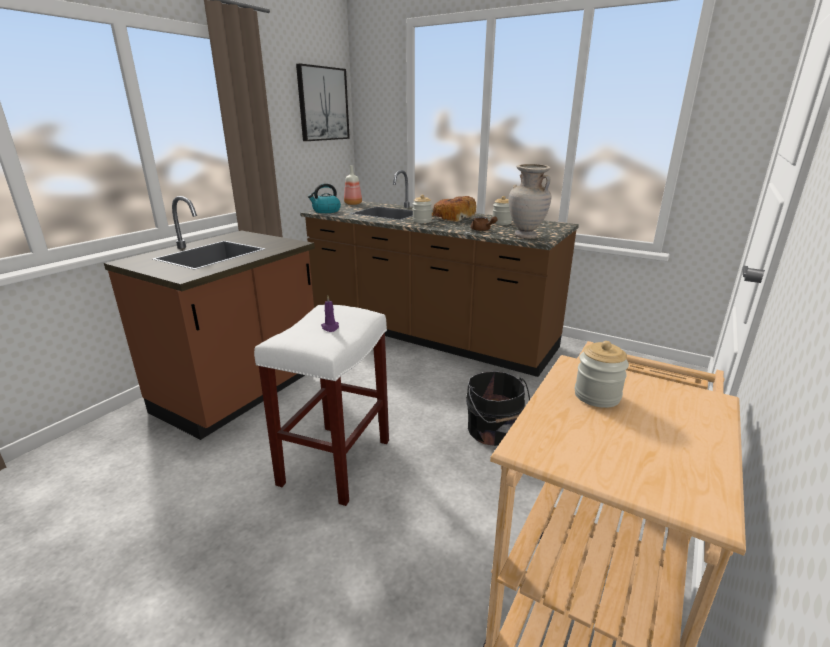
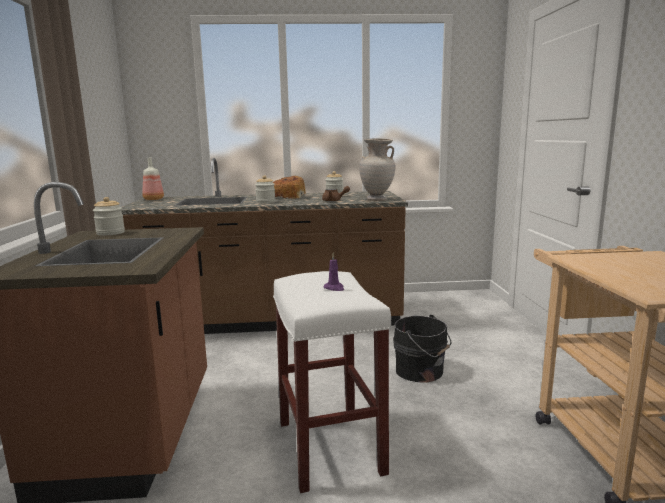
camera: 35 degrees left, 10 degrees down
picture [296,63,350,141] -> none
kettle [308,183,341,213] -> none
jar [575,341,629,408] -> jar moved to [93,197,125,236]

